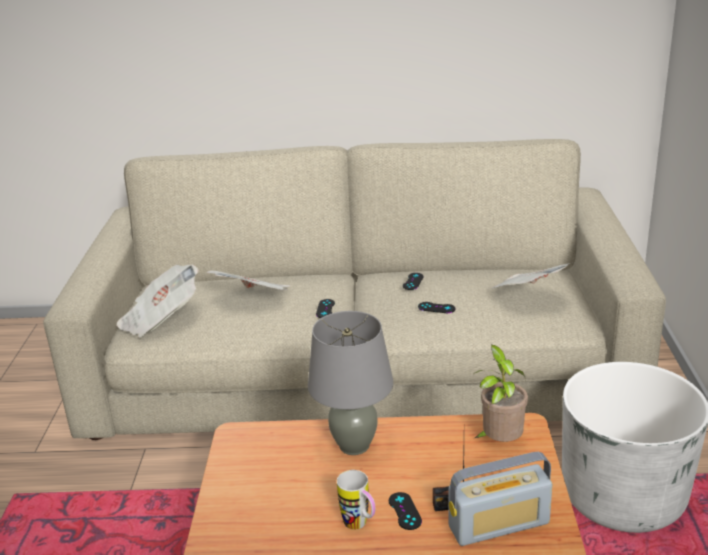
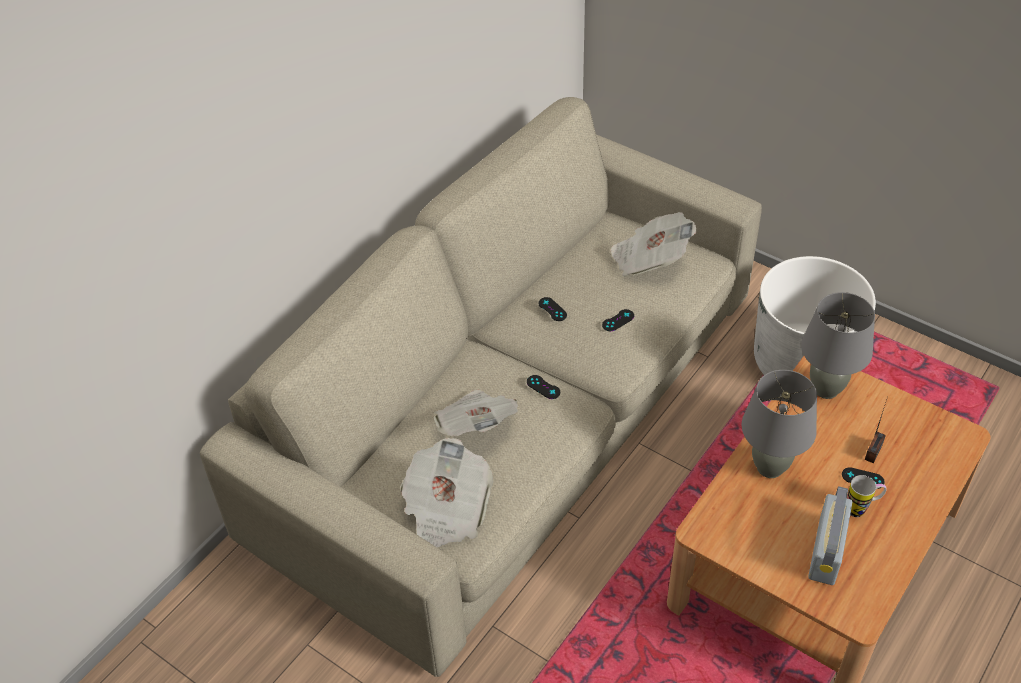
camera: 55 degrees left, 20 degrees up
radio [449,452,552,546] -> radio moved to [808,486,852,585]
potted plant [474,345,528,442] -> grey table lamp [801,292,875,399]

